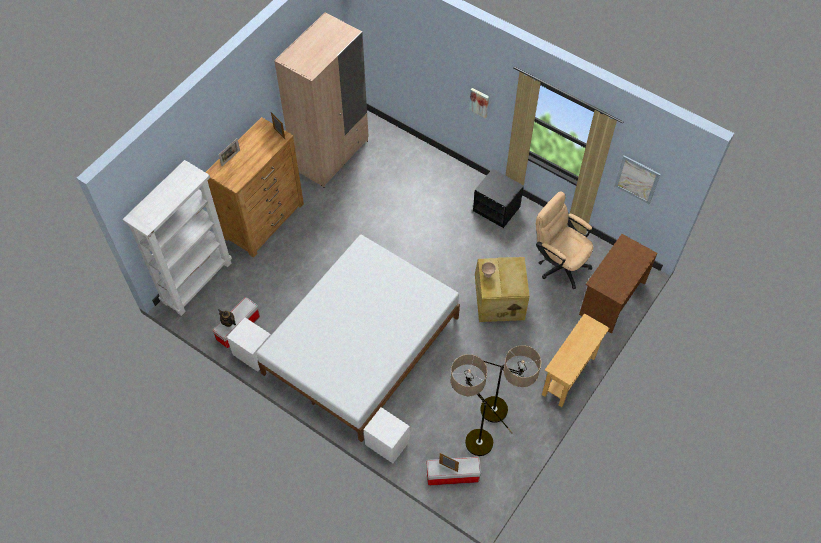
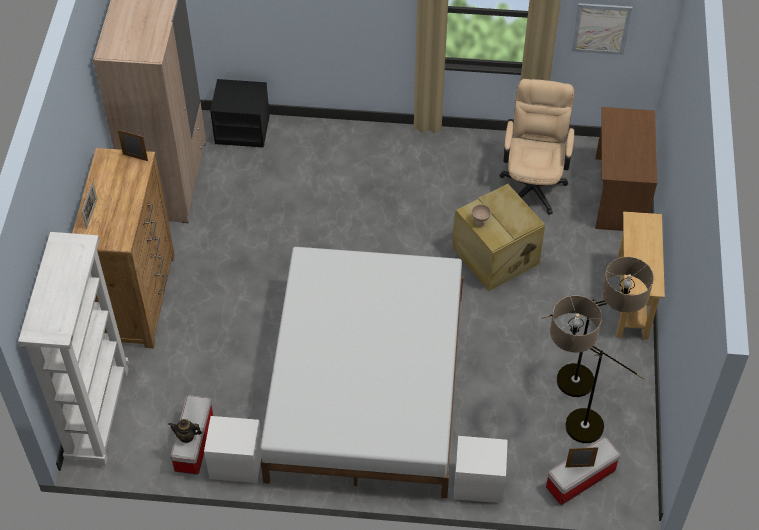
camera: 30 degrees left, 5 degrees down
picture [469,88,489,118] -> none
black nightstand [473,168,524,228] -> black nightstand moved to [210,79,270,148]
beige office chair [536,191,593,289] -> beige office chair turned 90 degrees clockwise [500,79,575,215]

